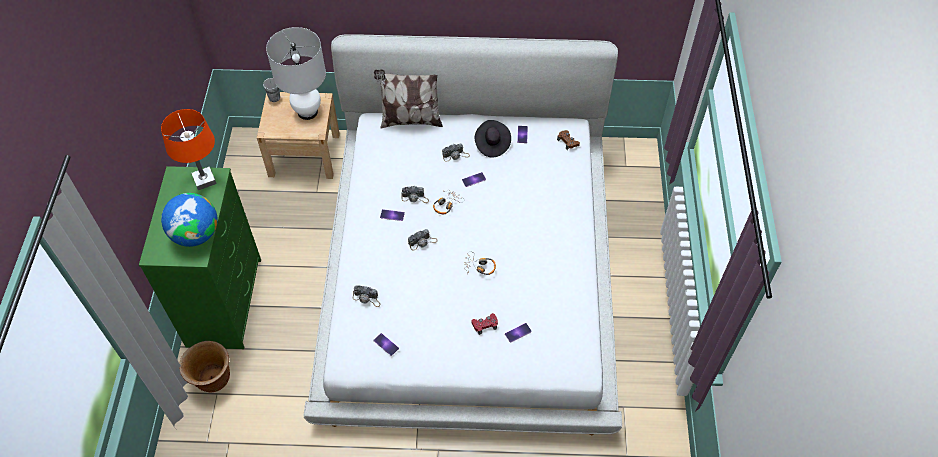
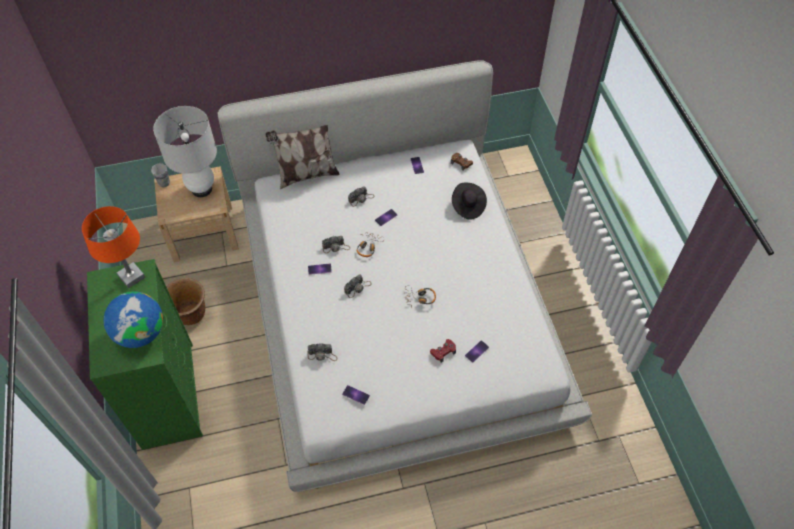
camera: 15 degrees left, 0 degrees up
brown planter [179,341,230,392] -> brown planter moved to [166,278,205,325]
black hat [475,120,511,158] -> black hat moved to [452,183,487,220]

